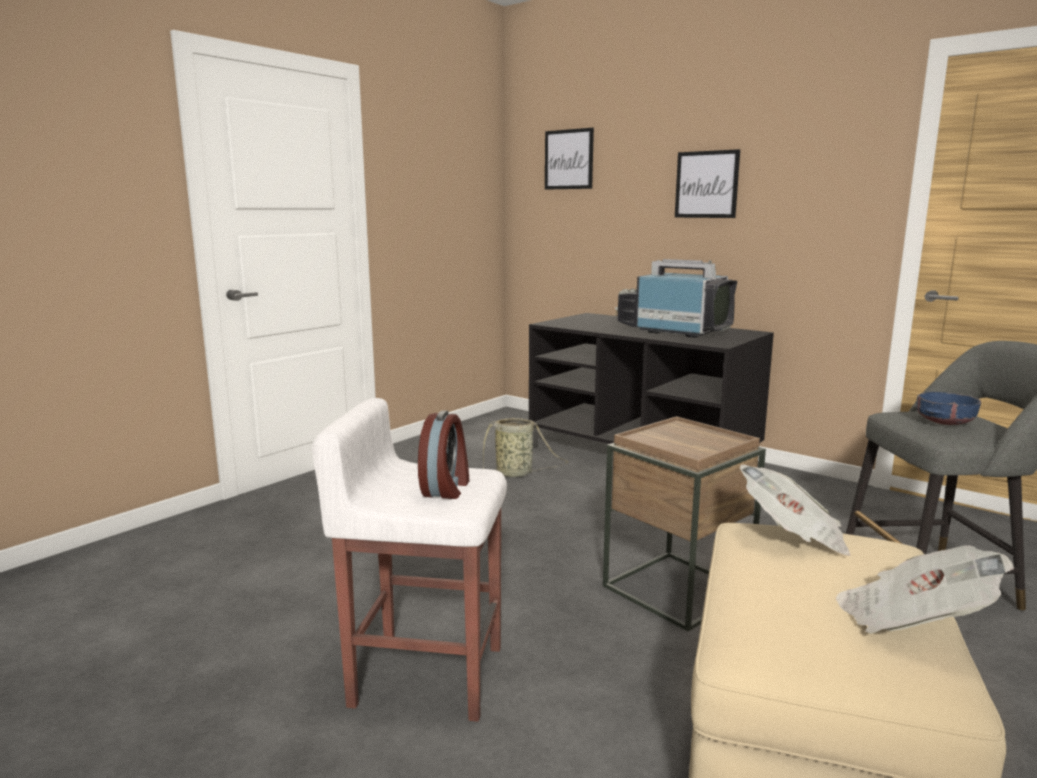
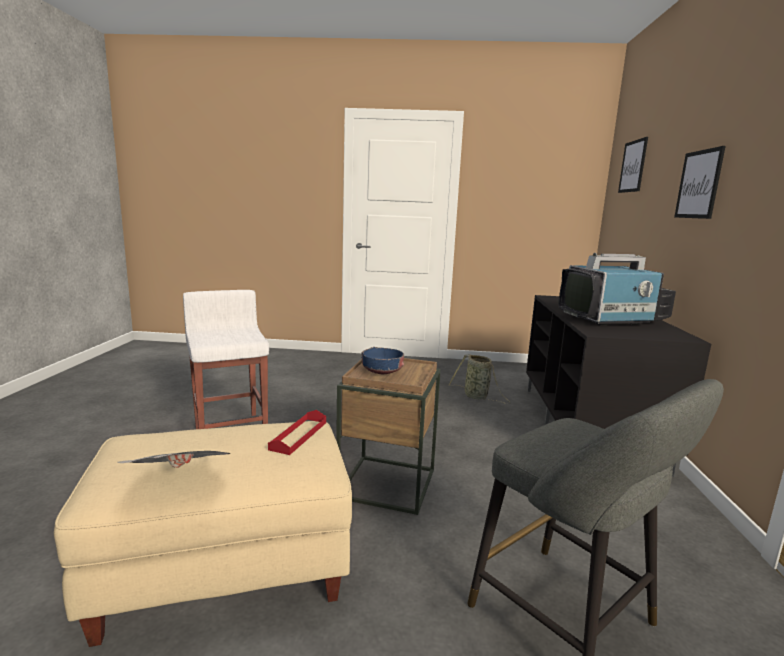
camera: 55 degrees right, 0 degrees up
alarm clock [418,410,469,499] -> none
television [615,259,737,338] -> television turned 75 degrees clockwise [558,253,676,325]
newspaper [740,464,851,556] -> red tray [268,410,326,455]
blue bowl [916,392,981,425] -> blue bowl moved to [361,347,404,374]

